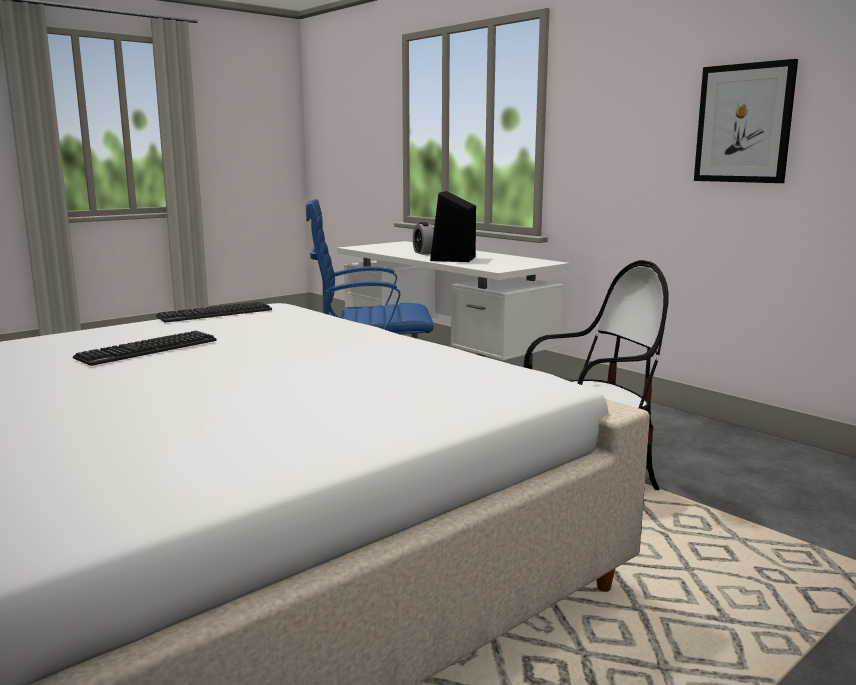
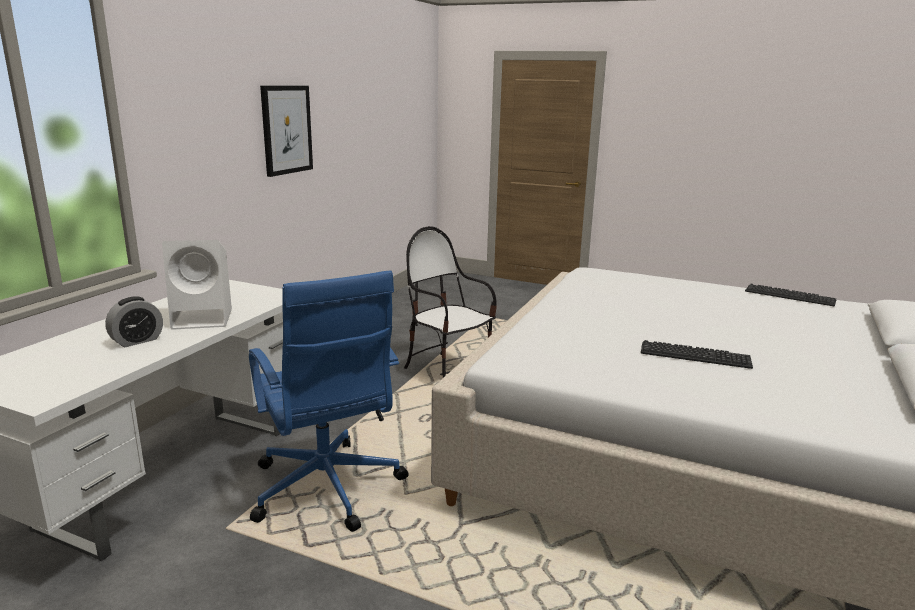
camera: 115 degrees left, 5 degrees up
keyboard [156,301,272,323] -> keyboard moved to [745,284,836,306]
black speaker [430,191,476,262] -> white speaker [162,240,232,330]

